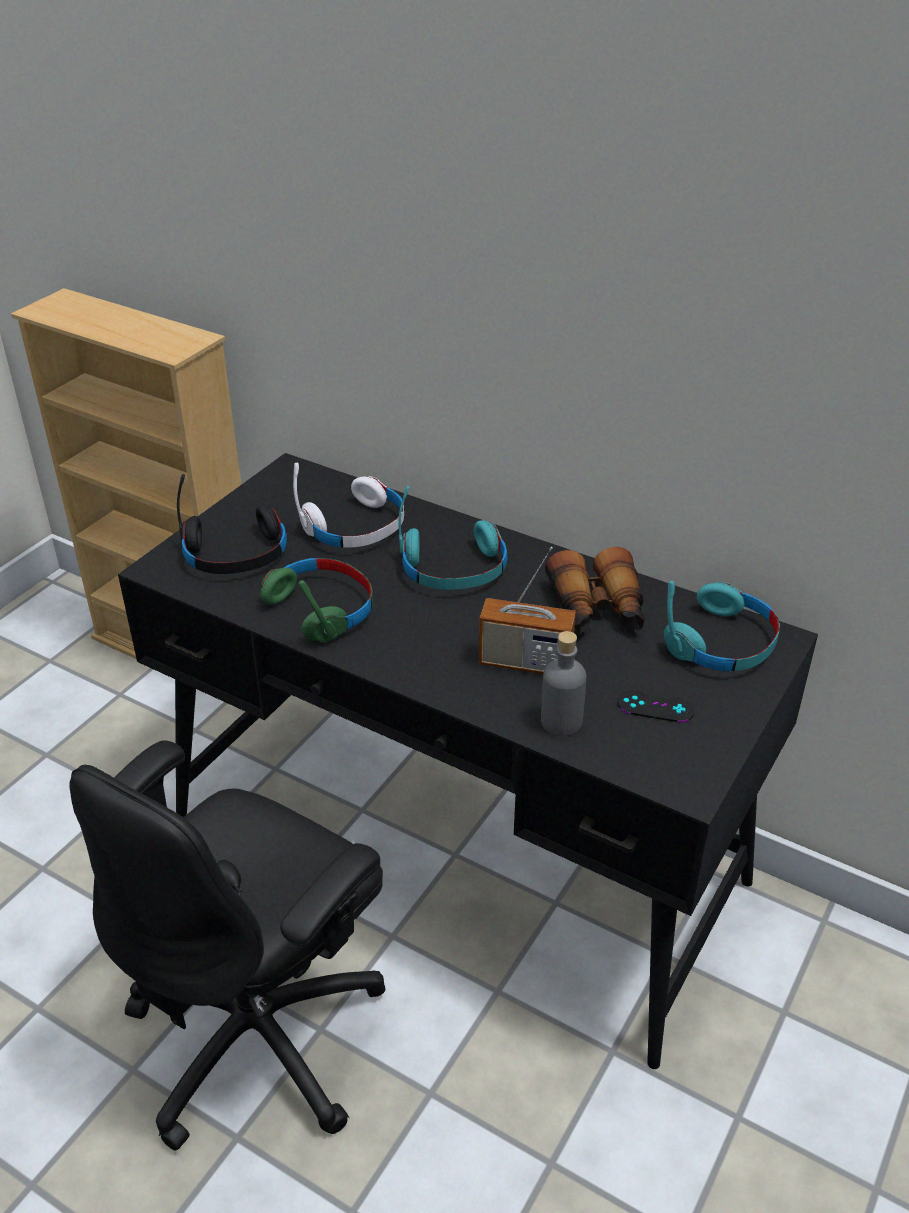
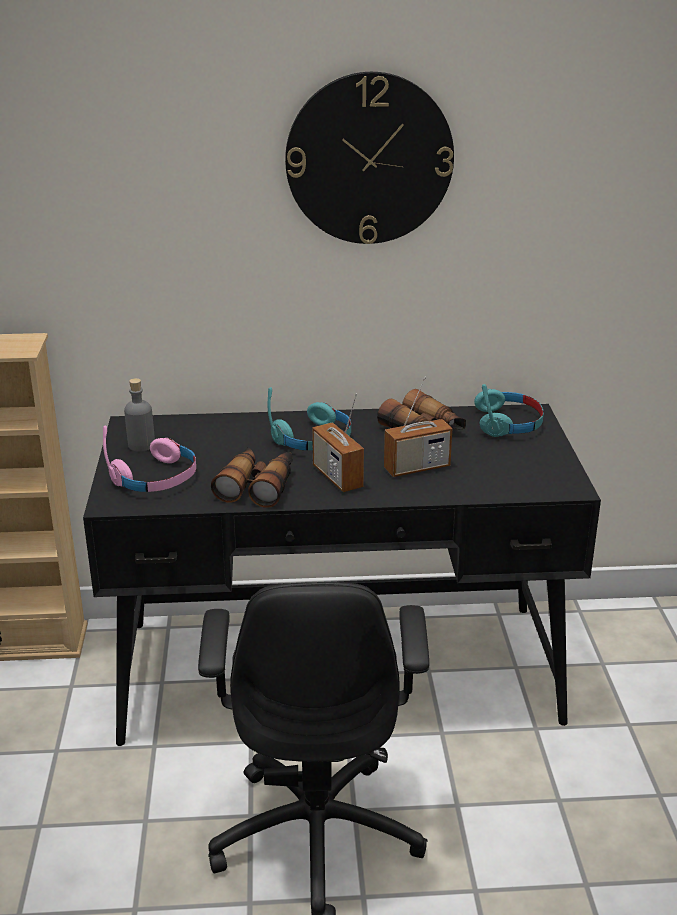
camera: 35 degrees left, 10 degrees down
black headphones [177,474,287,574] -> pink headphones [103,426,196,492]
green headphones [260,558,373,642] -> binoculars [211,447,293,508]
white headphones [293,463,404,547] -> none
grey bottle [541,631,587,736] -> grey bottle moved to [124,378,155,452]
black game controller [617,690,695,722] -> none
none -> wall clock [285,72,454,244]
none -> radio [312,393,364,492]

